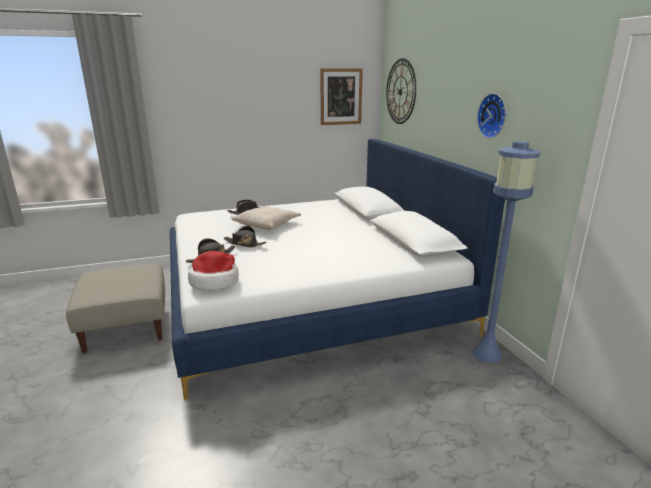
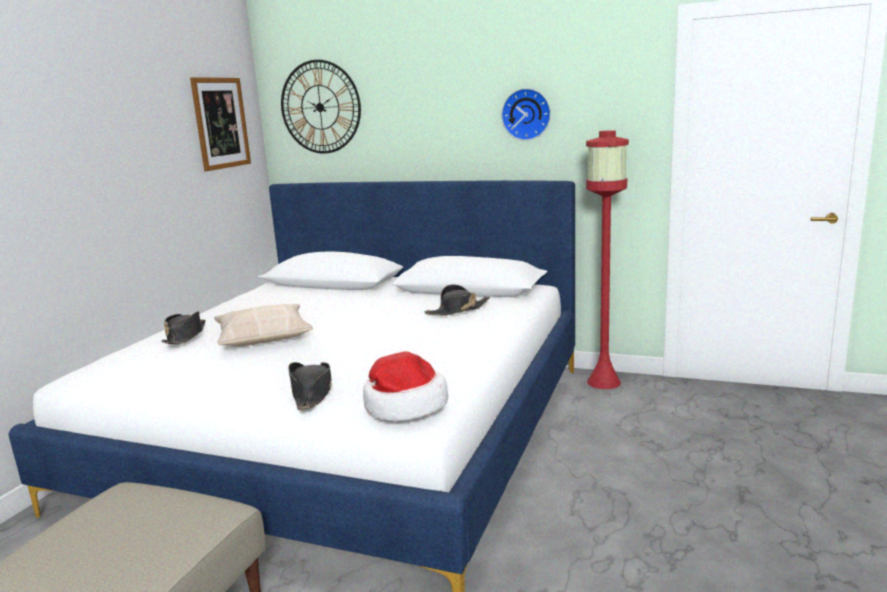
camera: 50 degrees left, 5 degrees down
black hat [224,226,266,248] -> black hat moved to [424,284,490,316]
blue floor lamp [472,141,540,363] -> red floor lamp [586,130,629,389]

